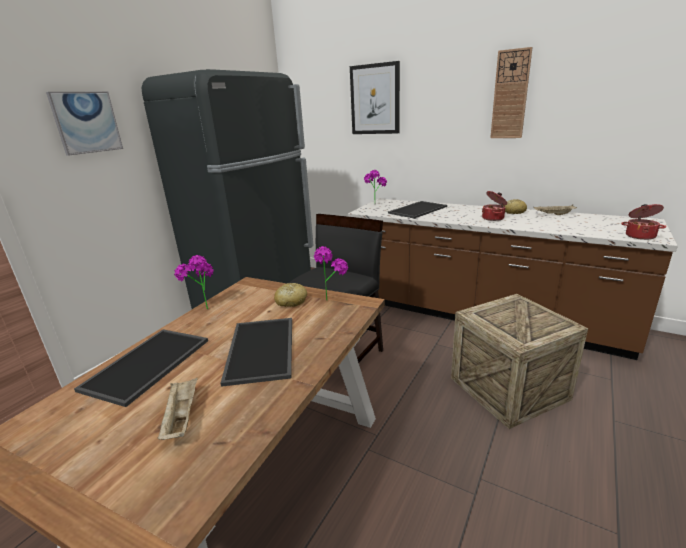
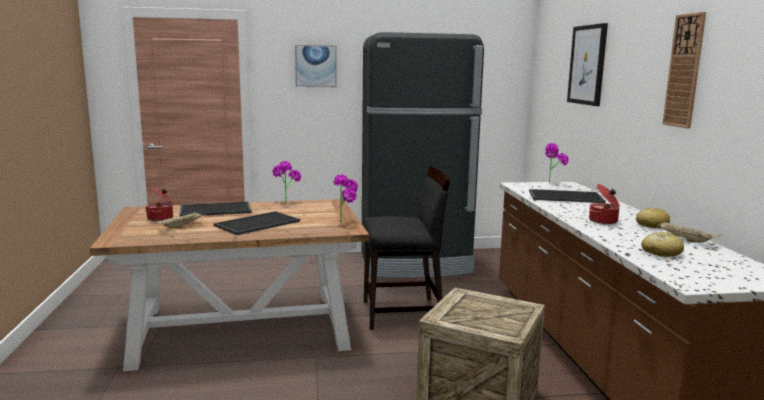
camera: 50 degrees right, 10 degrees down
bread [274,283,307,307] -> bread moved to [642,232,684,257]
cooking pot [621,204,666,240] -> cooking pot moved to [145,187,173,221]

